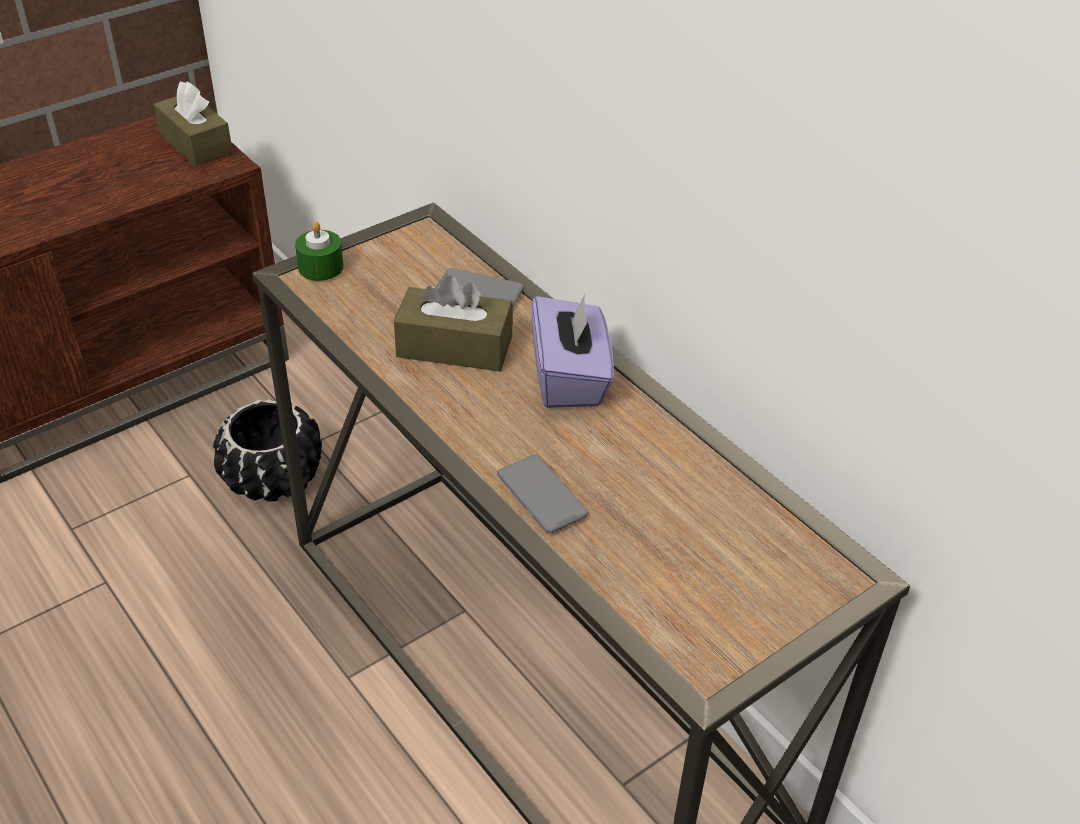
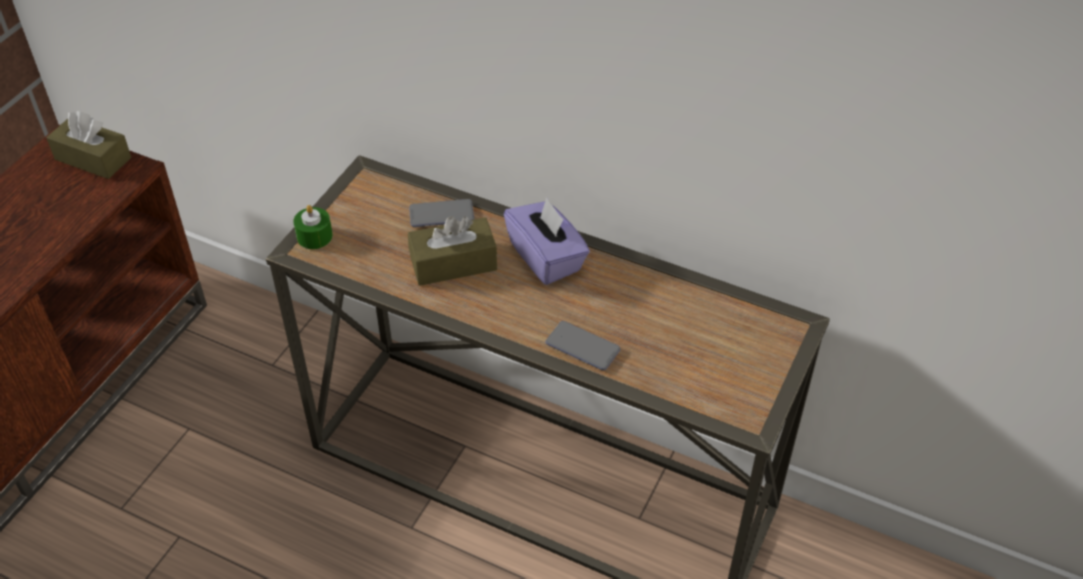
camera: 25 degrees left, 5 degrees up
black planter [213,399,322,501] -> none

